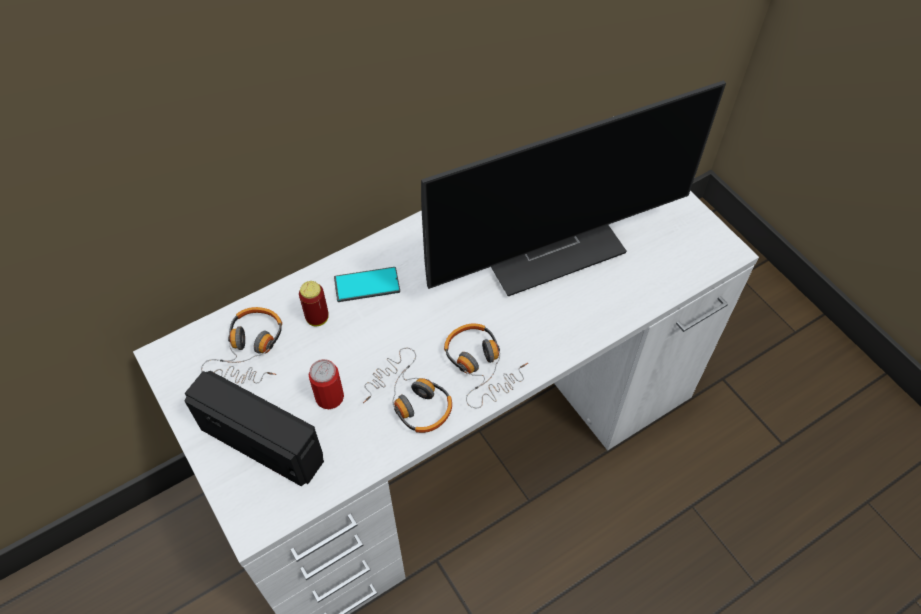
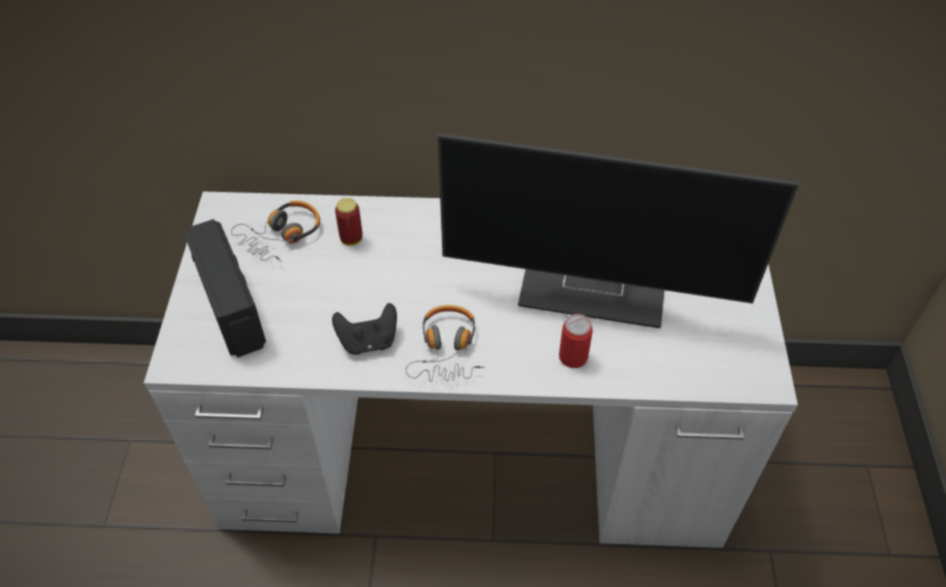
camera: 35 degrees right, 5 degrees down
can [309,359,344,409] -> can moved to [559,314,593,368]
phone [334,267,400,302] -> none
headphones [363,348,452,433] -> black game controller [332,303,397,355]

